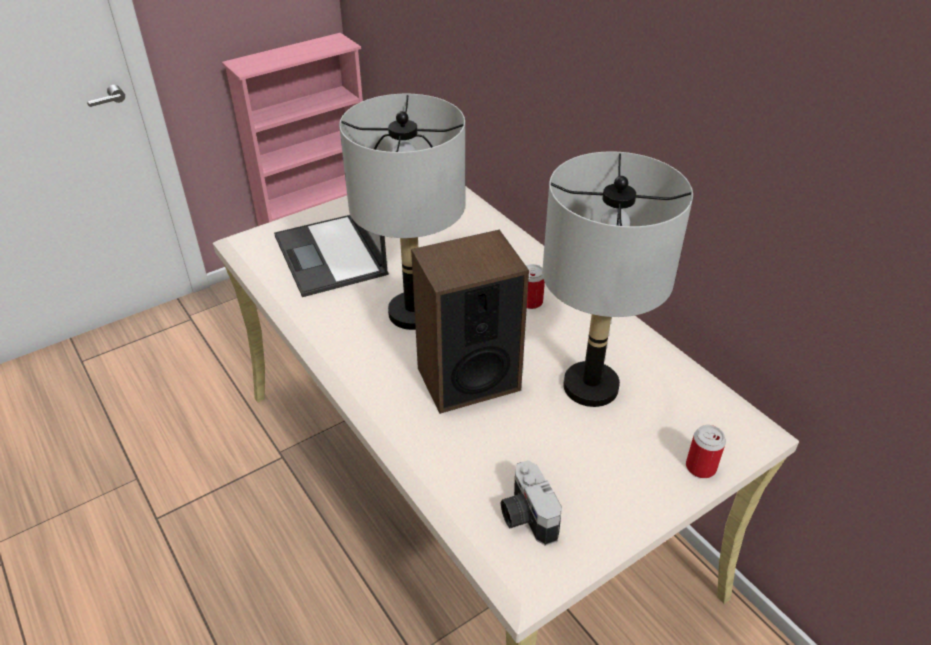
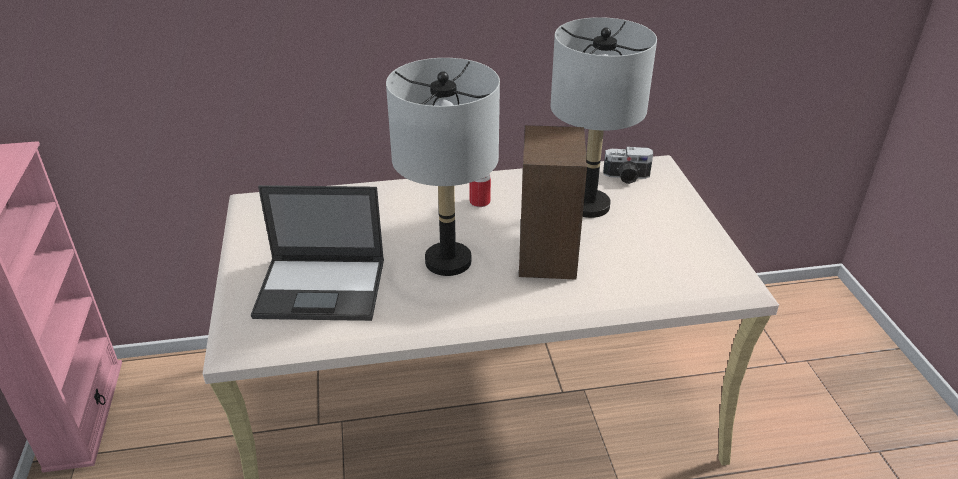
camera: 65 degrees left, 5 degrees down
camera [500,460,562,546] -> camera moved to [603,147,653,184]
can [686,425,726,478] -> none

